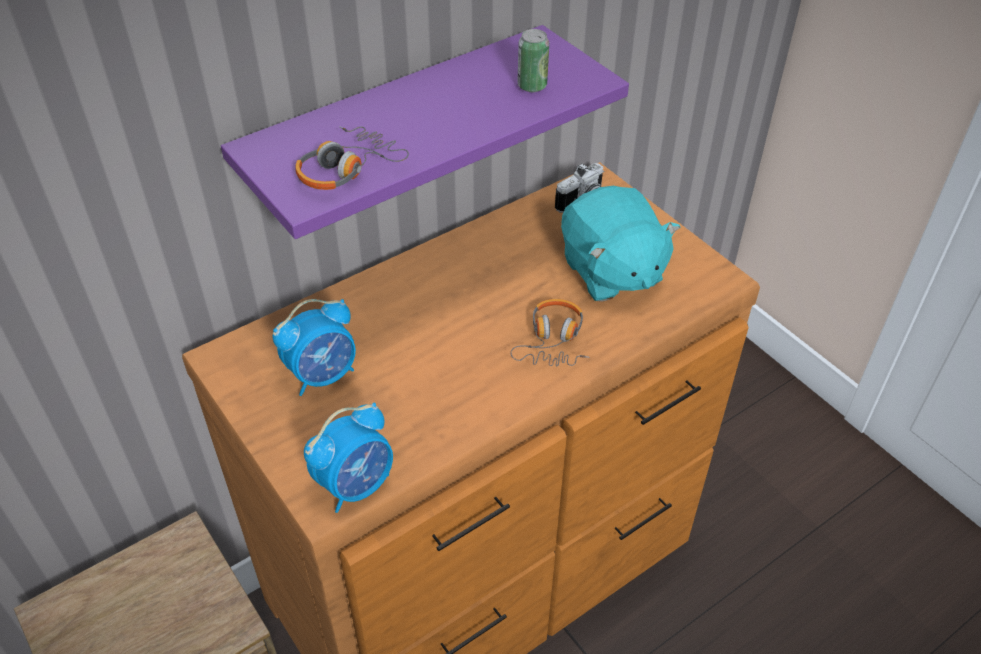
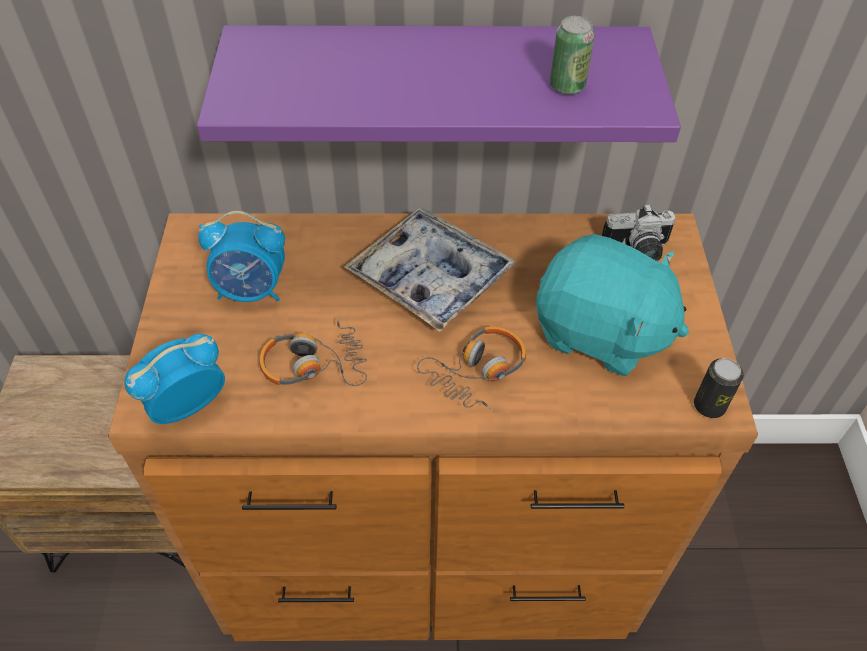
camera: 35 degrees right, 5 degrees up
headphones [295,126,409,190] -> headphones moved to [260,318,367,386]
alarm clock [304,403,393,513] -> alarm clock turned 150 degrees clockwise [124,334,225,424]
turquoise plush toy [561,186,680,302] -> turquoise plush toy turned 75 degrees counterclockwise [536,234,689,376]
none -> tray [344,208,517,332]
none -> can [694,358,744,418]

